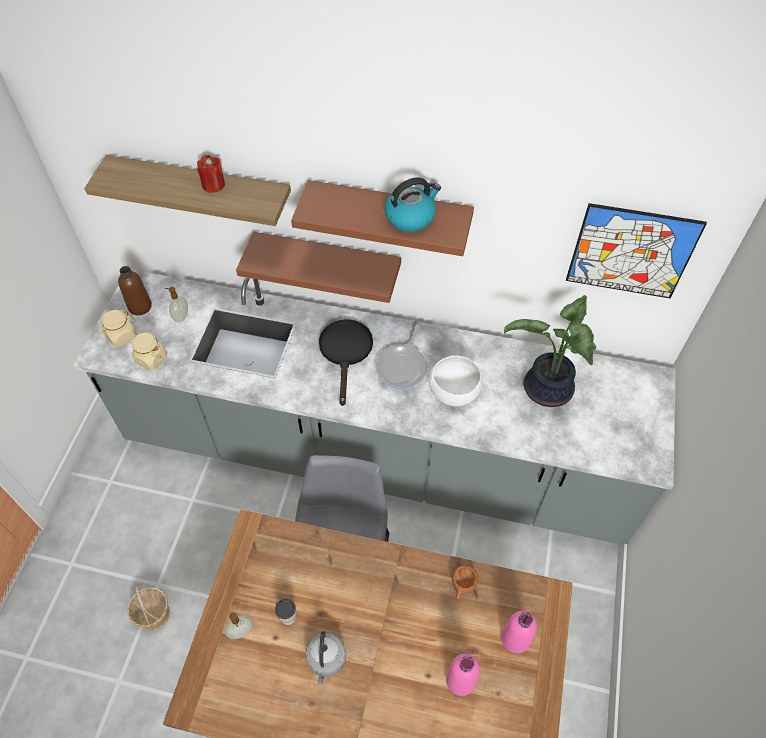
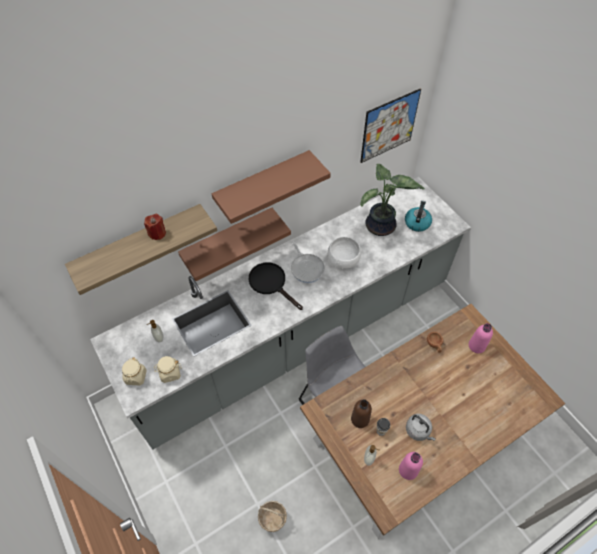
camera: 45 degrees left, 0 degrees up
brown bottle [118,266,152,315] -> brown bottle moved to [351,399,372,428]
kettle [384,177,441,232] -> kettle moved to [405,201,432,232]
pink bottle [446,654,480,696] -> pink bottle moved to [399,452,423,480]

